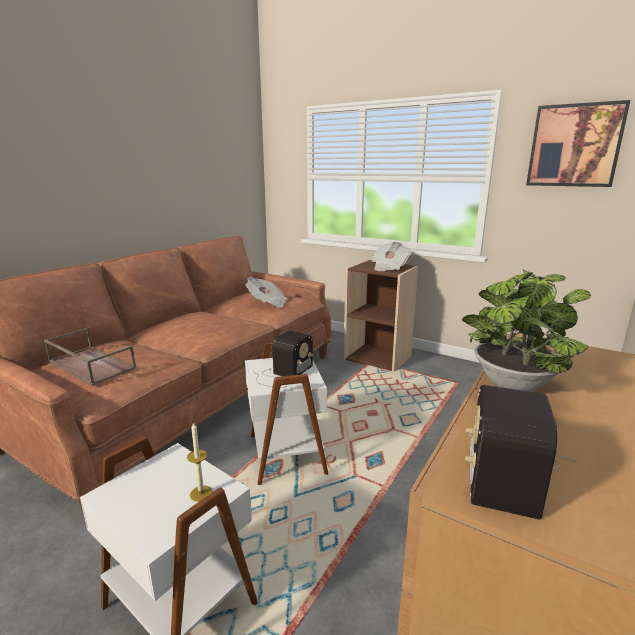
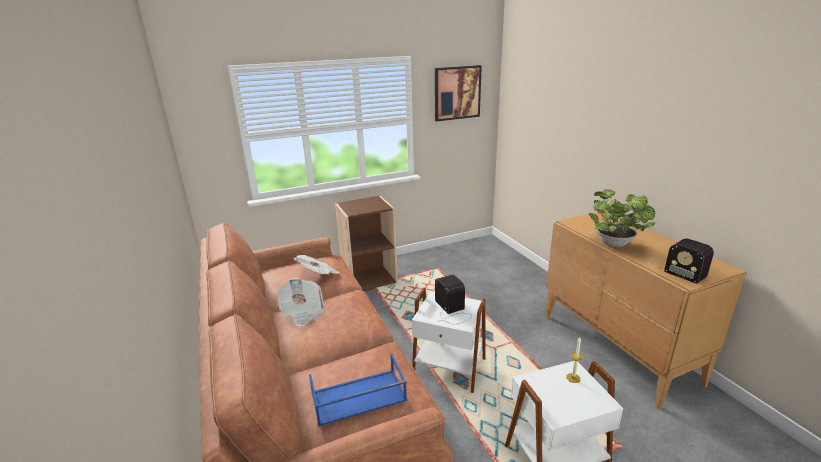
camera: 55 degrees left, 5 degrees up
brown tray [44,328,136,386] -> blue tray [309,353,407,427]
newspaper [372,242,411,271] -> newspaper moved to [277,278,324,327]

